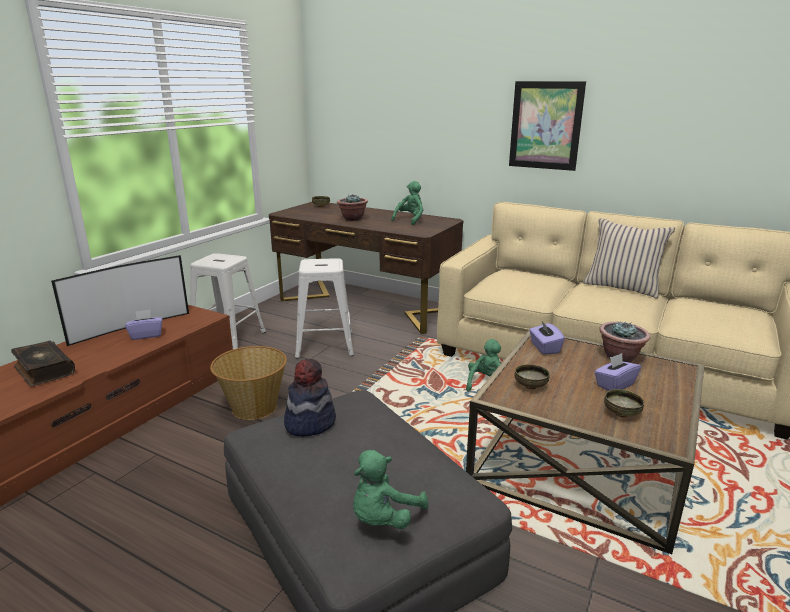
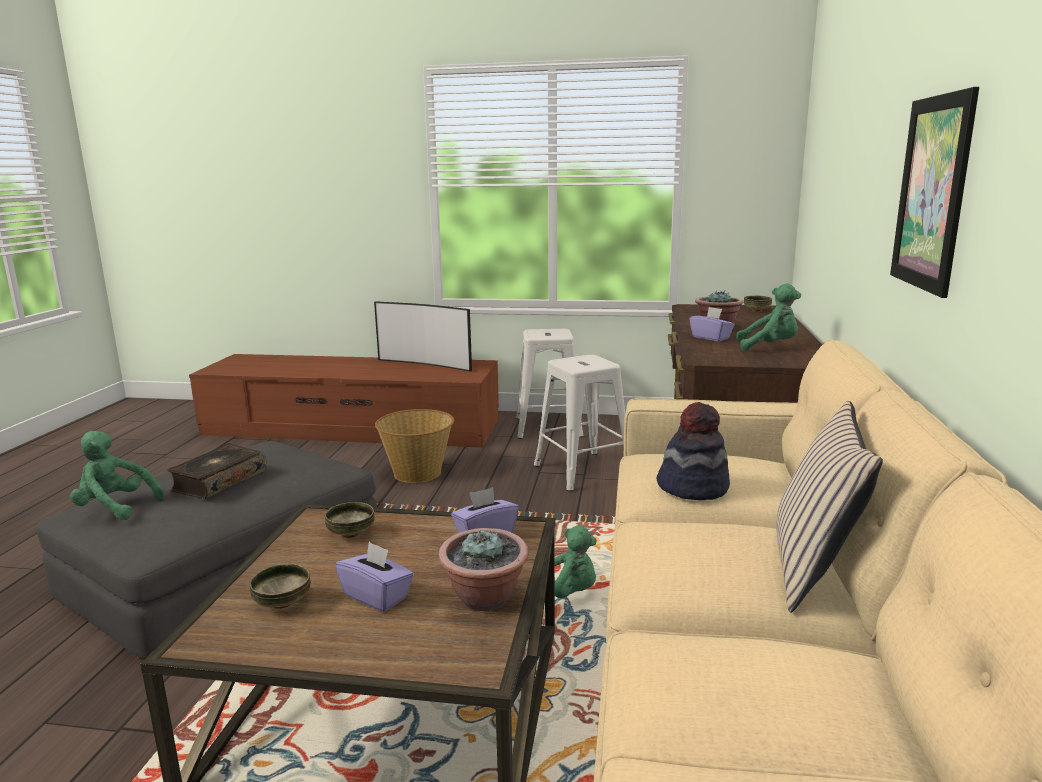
camera: 70 degrees right, 5 degrees down
book [11,341,75,386] -> book moved to [167,443,267,500]
purple tissue box [125,310,162,340] -> purple tissue box moved to [690,307,735,342]
hat [284,359,336,437] -> hat moved to [657,402,730,500]

